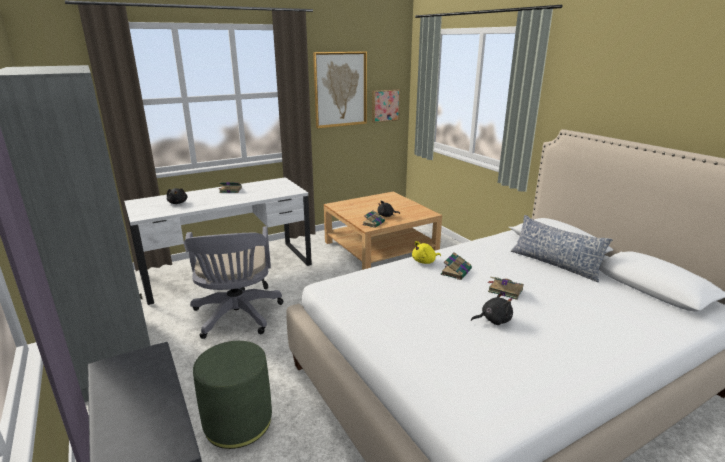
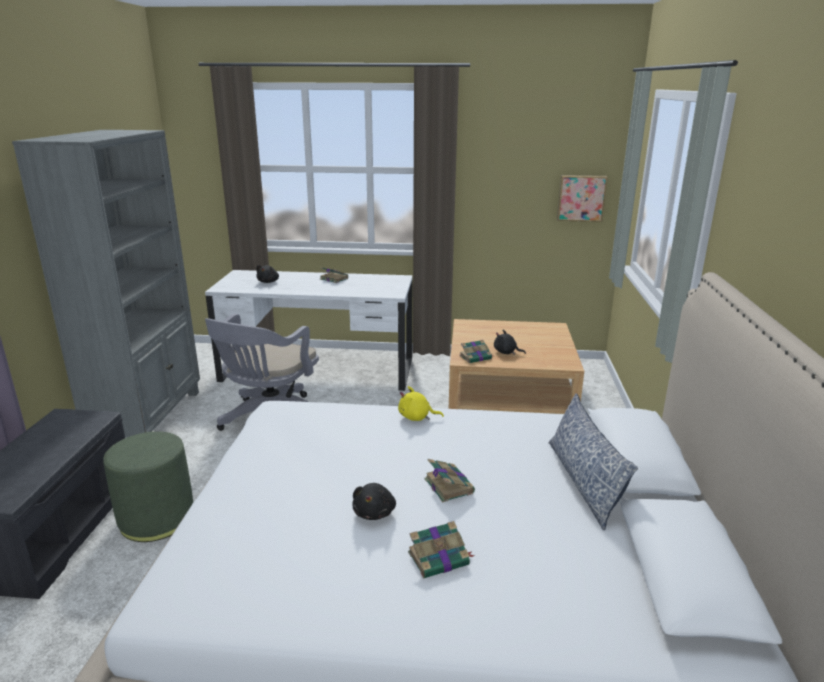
camera: 35 degrees right, 0 degrees up
picture [313,52,367,128] -> none
book [441,252,472,280] -> book moved to [408,521,475,578]
black plush toy [471,292,513,325] -> black plush toy turned 75 degrees clockwise [352,483,396,520]

